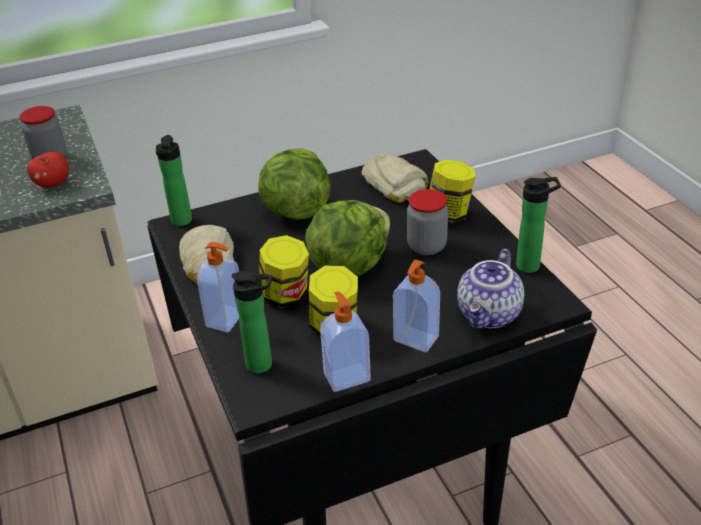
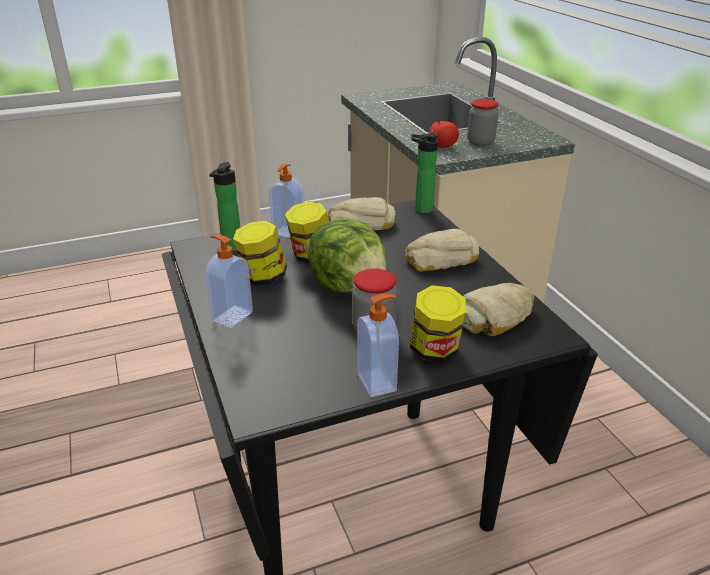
camera: 90 degrees right, 5 degrees down
lettuce [258,148,330,220] -> bread [405,229,479,272]
soap dispenser [320,291,371,392] -> soap dispenser moved to [357,294,399,397]
teapot [457,249,524,329] -> none
bottle [516,177,561,273] -> none

